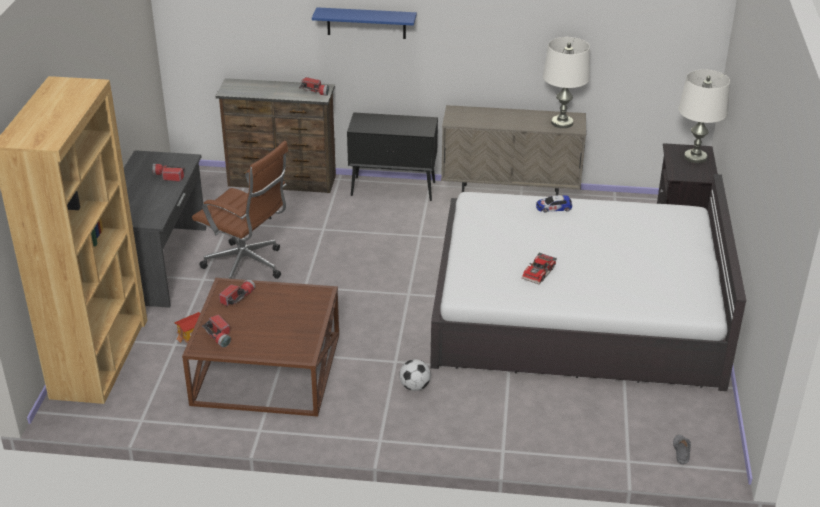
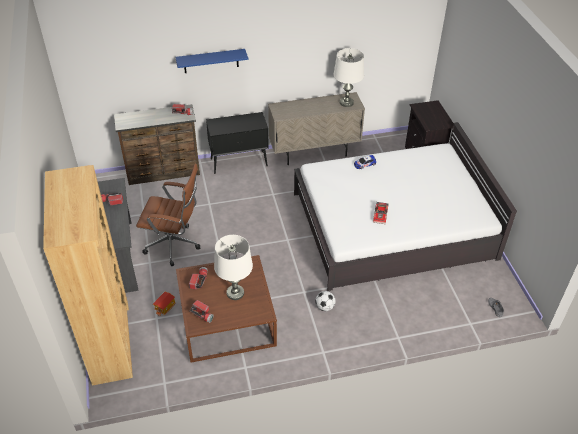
camera: 20 degrees left, 10 degrees up
white table lamp [678,69,730,163] -> white table lamp moved to [214,235,253,300]

